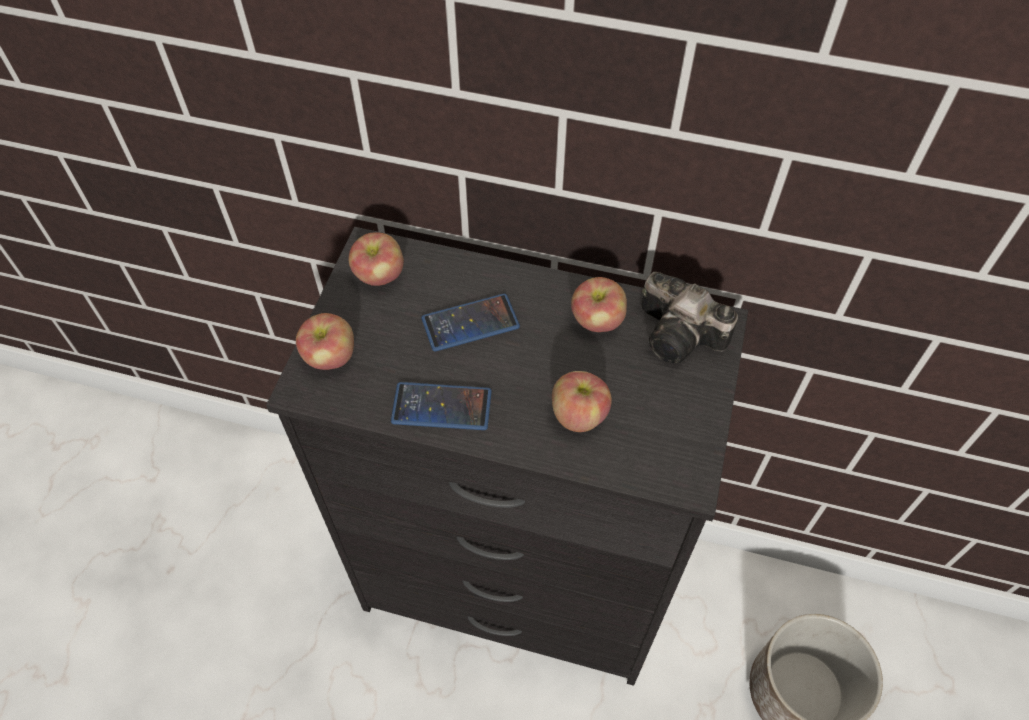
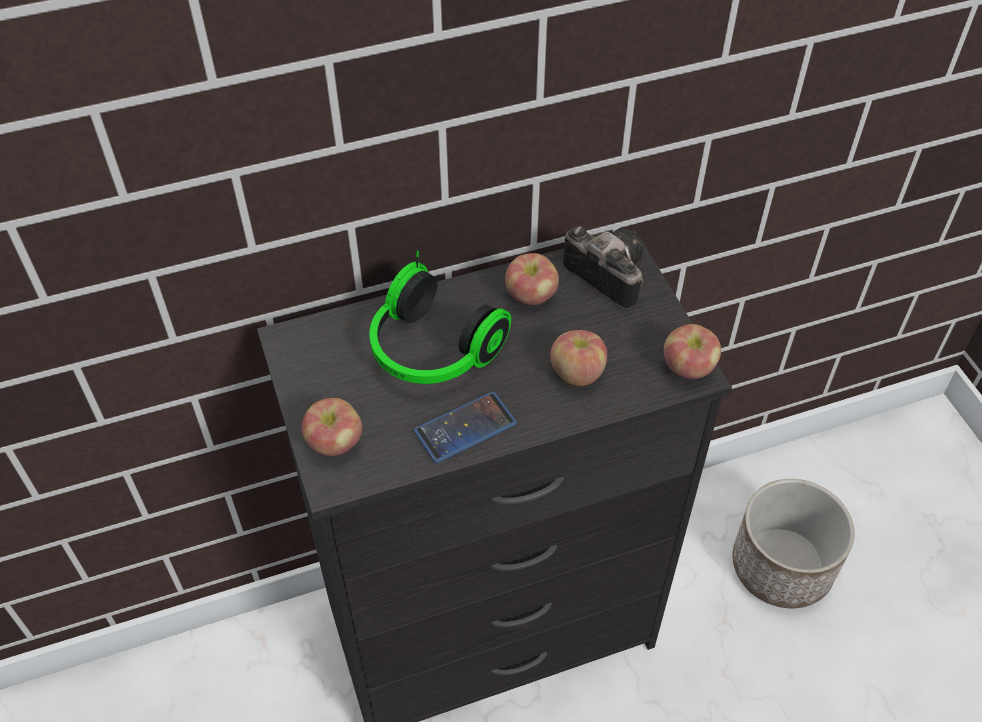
camera: 35 degrees left, 5 degrees down
apple [349,232,404,286] -> apple moved to [664,324,721,379]
phone [421,294,520,351] -> headphones [370,251,511,384]
camera [641,272,738,363] -> camera turned 135 degrees counterclockwise [563,226,643,309]

